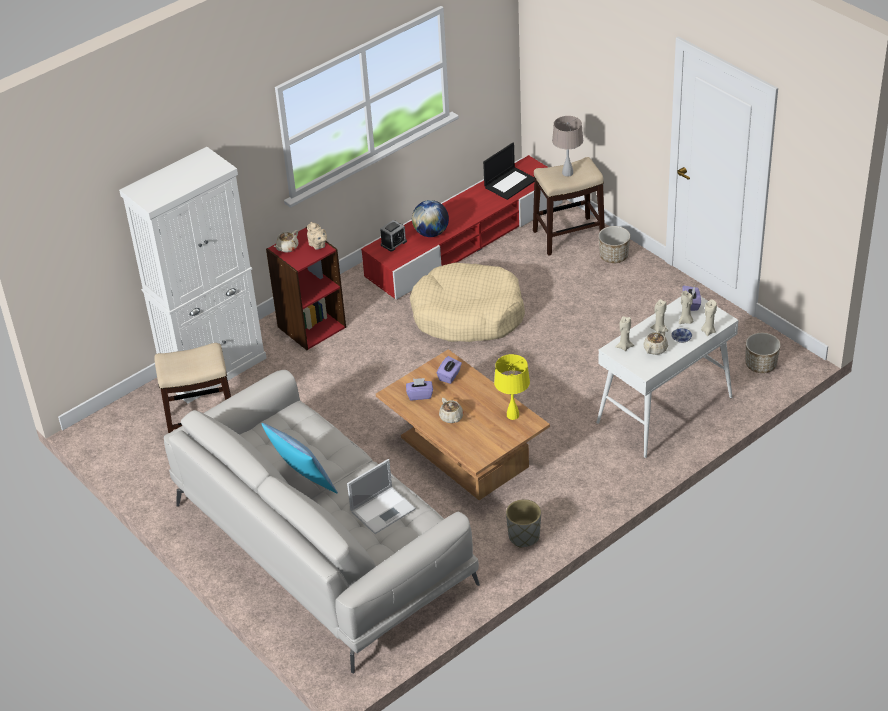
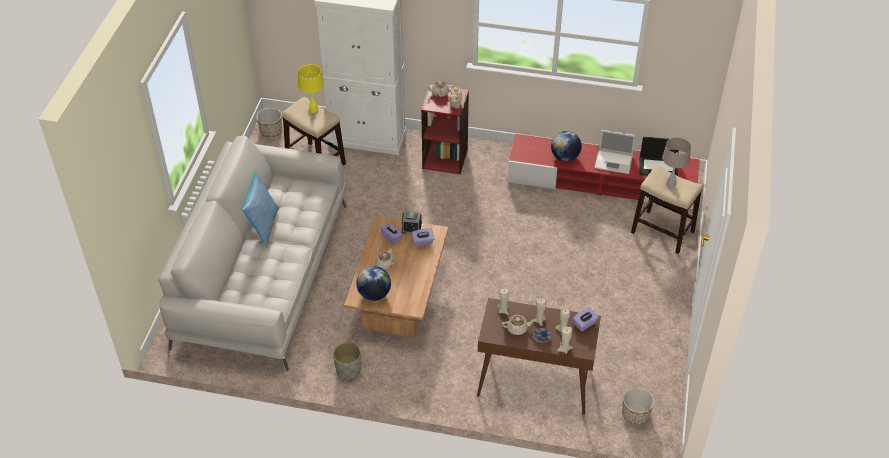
camera: 50 degrees right, 5 degrees up
laptop [347,459,416,534] -> laptop moved to [595,130,636,174]
alarm clock [380,220,407,252] -> alarm clock moved to [401,211,423,234]
beige dog bed [410,262,525,342] -> none
yellow table lamp [494,354,530,420] -> yellow table lamp moved to [298,64,324,113]
white console table [596,297,739,458] -> brown console table [477,298,601,415]
planter [598,226,630,263] -> planter moved to [256,108,282,137]
none -> globe [356,266,391,301]

